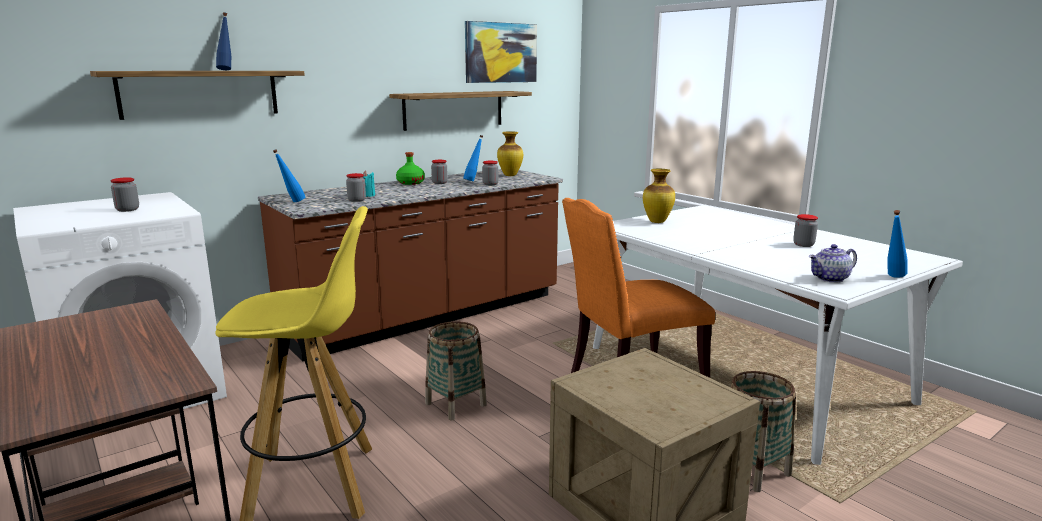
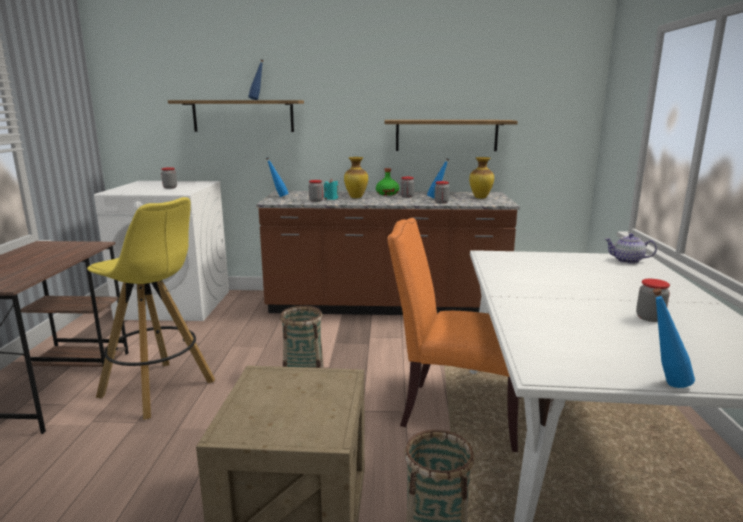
camera: 40 degrees right, 0 degrees up
picture [465,21,537,83] -> none
vase [643,169,675,223] -> vase moved to [344,157,368,198]
teapot [808,244,857,283] -> teapot moved to [605,233,657,264]

